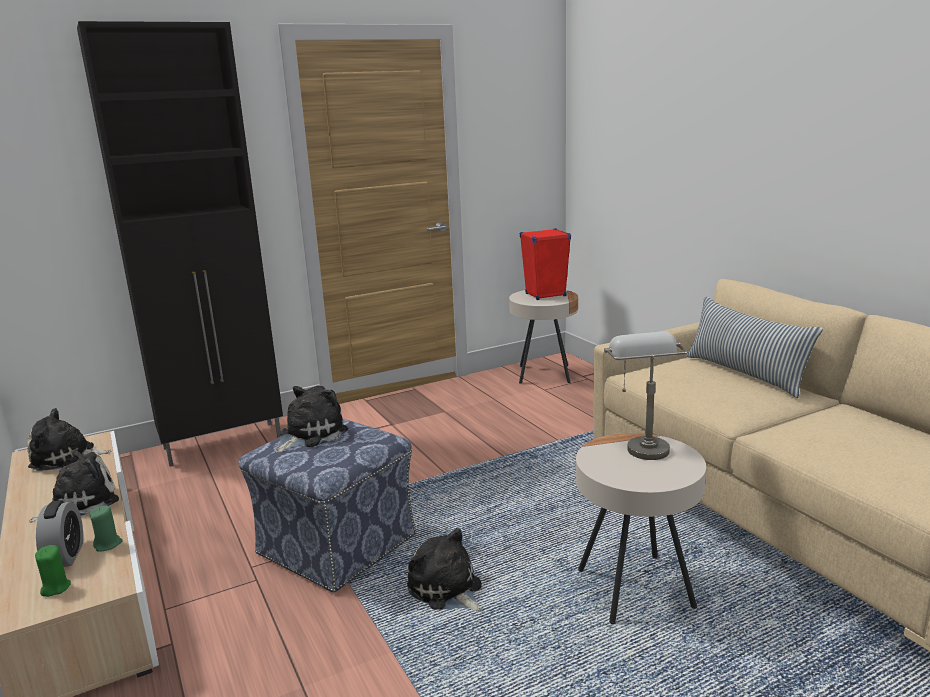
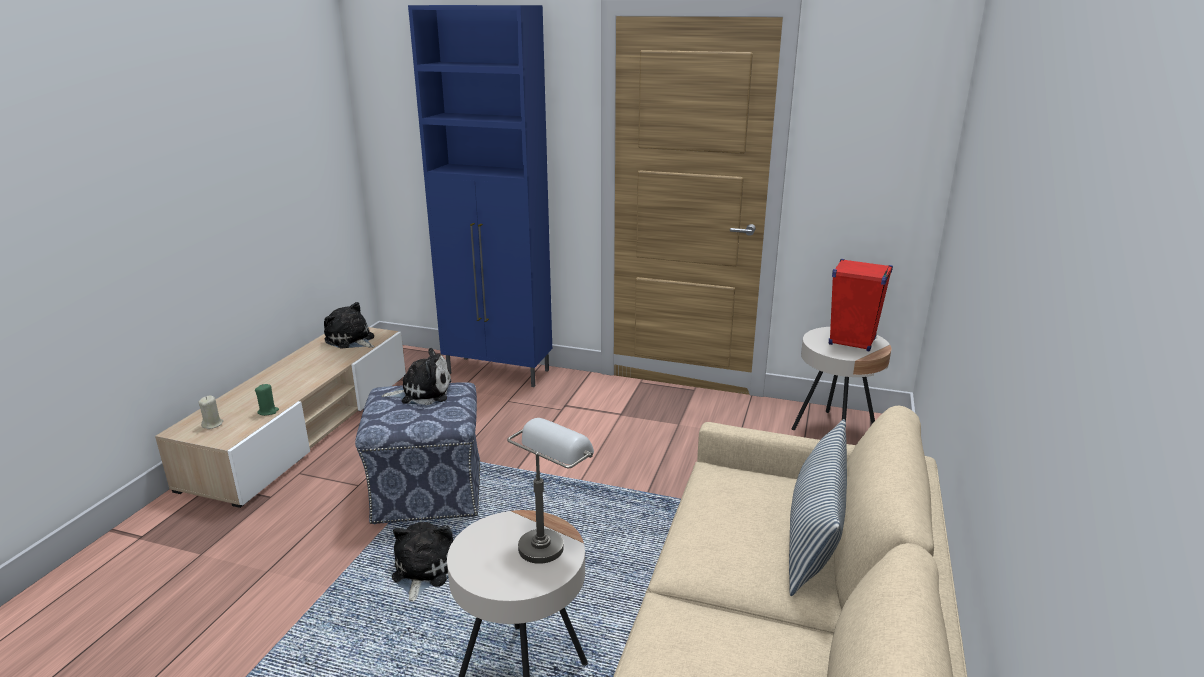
camera: 45 degrees right, 5 degrees up
plush toy [29,450,119,523] -> none
green candle [35,545,71,597] -> beige candle [198,396,223,429]
alarm clock [36,500,83,567] -> none
black cabinet [77,21,283,466] -> blue cabinet [408,5,552,387]

